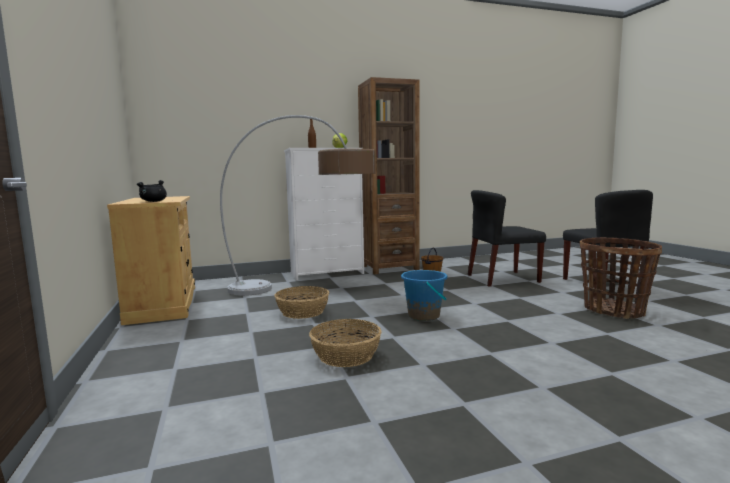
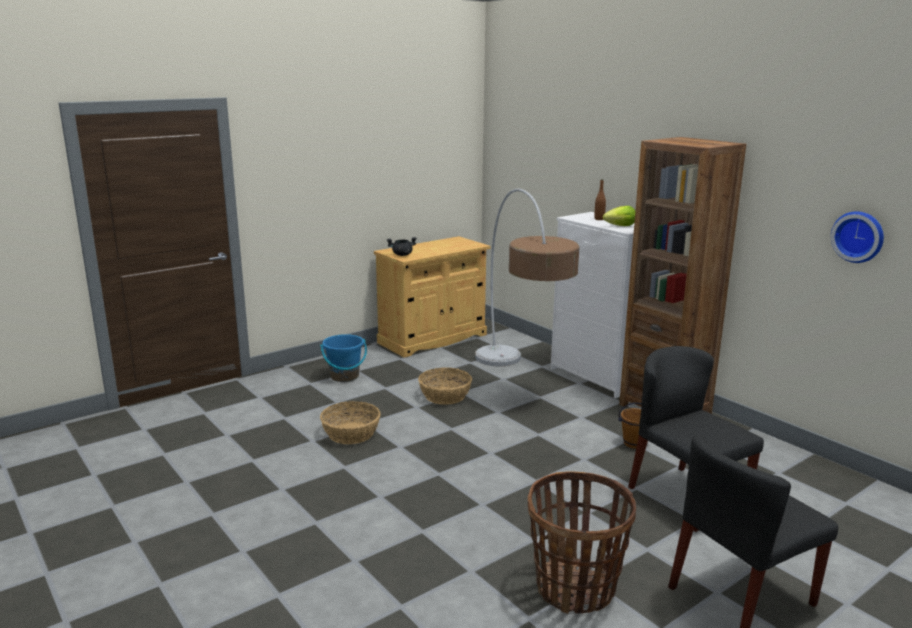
camera: 70 degrees right, 10 degrees up
blue bucket [401,270,447,321] -> blue bucket moved to [320,334,367,382]
none -> wall clock [831,211,884,263]

